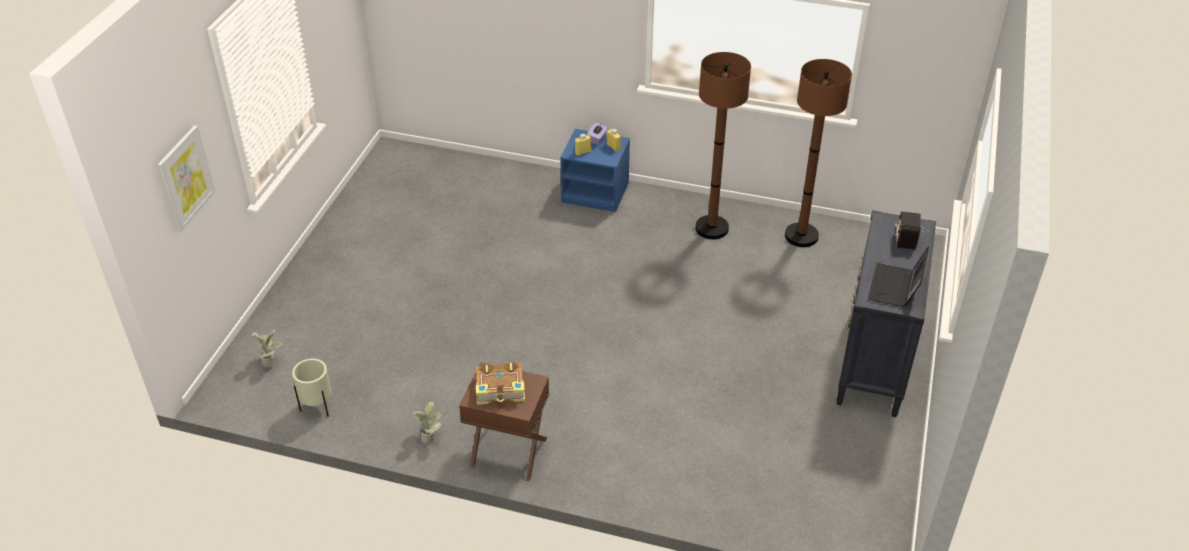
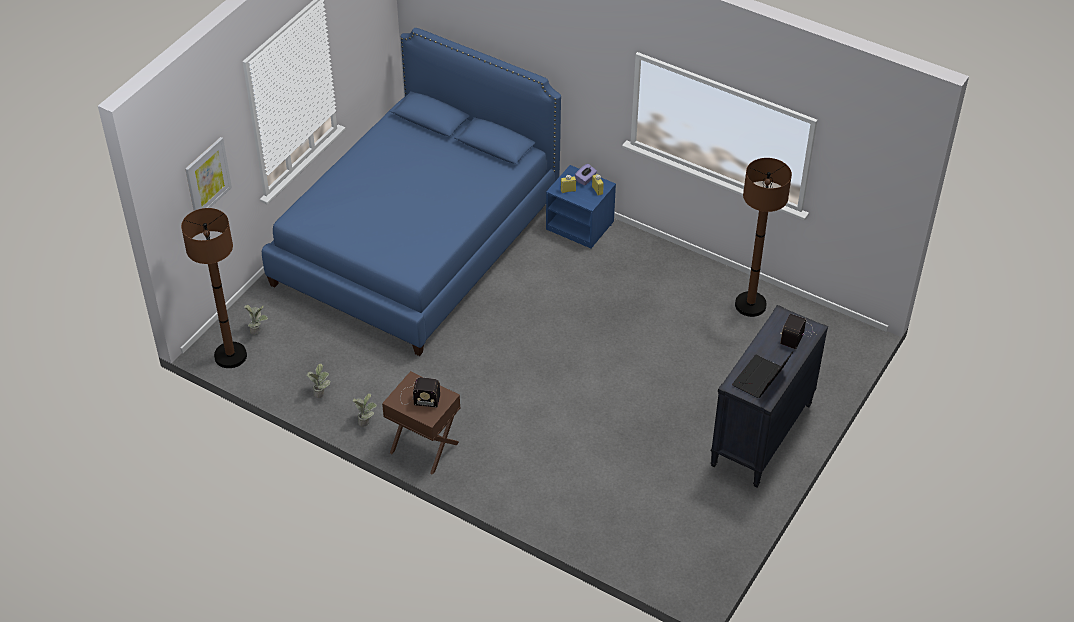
camera: 15 degrees right, 5 degrees up
beige planter [292,359,332,417] -> none
book [476,362,525,405] -> radio [401,377,440,408]
brown floor lamp [695,52,751,239] -> brown floor lamp moved to [181,208,247,368]
none -> blue bed [262,28,561,356]
none -> potted plant [307,363,330,398]

